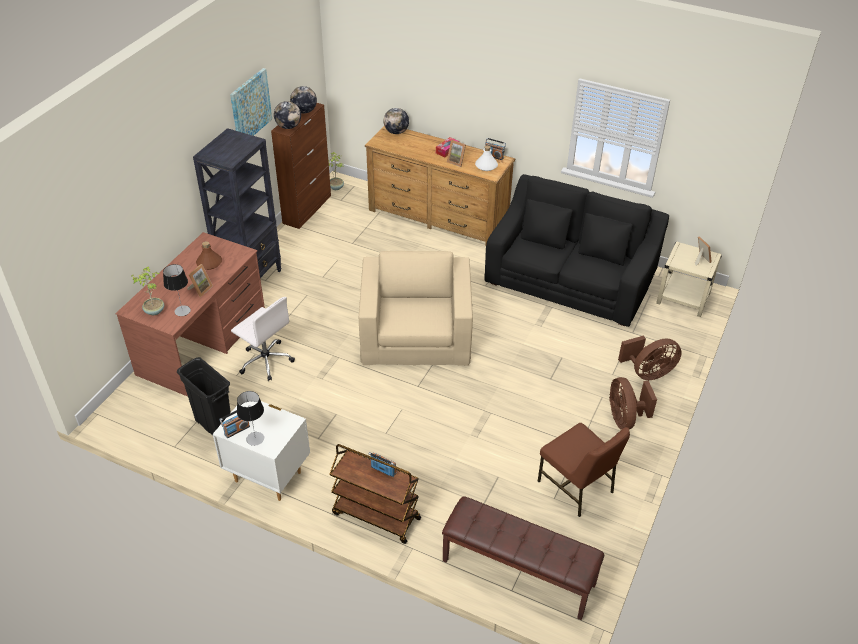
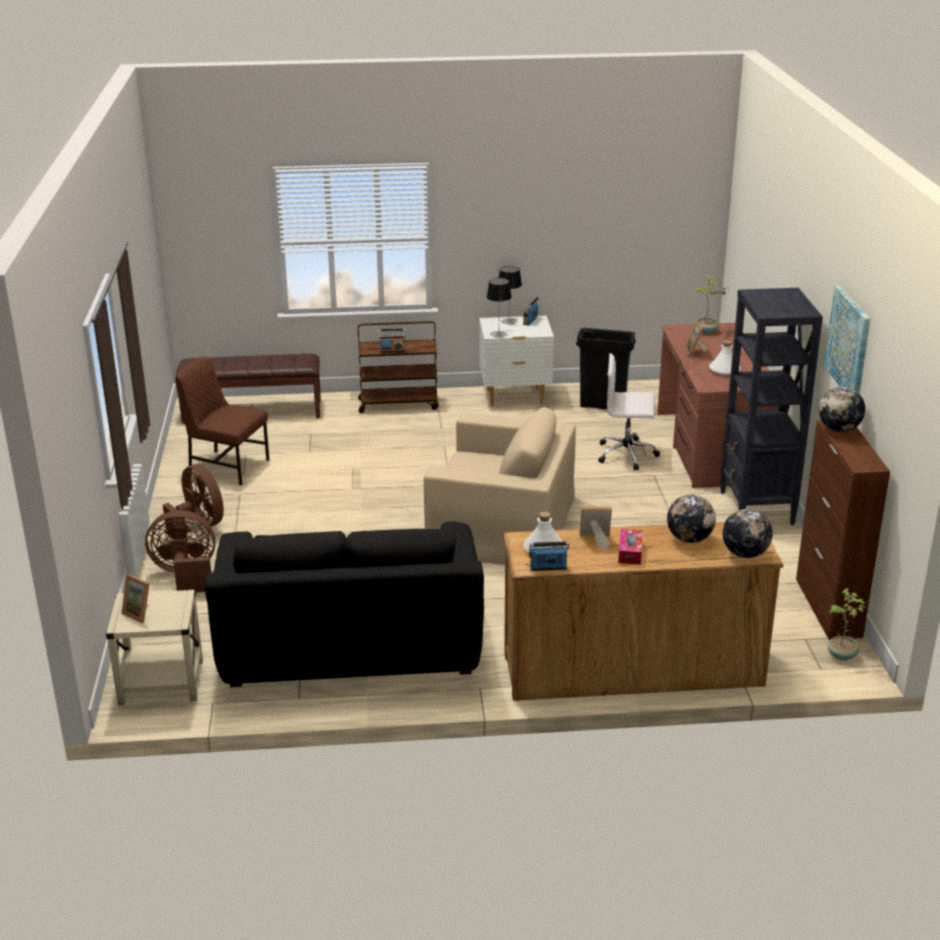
camera: 150 degrees right, 15 degrees down
table lamp [163,264,191,316] -> table lamp moved to [487,278,512,338]
brown bottle [196,241,222,270] -> white bottle [709,340,741,375]
globe [290,86,317,114] -> globe moved to [667,495,716,543]
beige armchair [359,251,473,366] -> beige armchair turned 45 degrees counterclockwise [424,407,576,565]
brown fan [618,336,682,380] -> brown fan turned 45 degrees clockwise [145,510,215,592]

